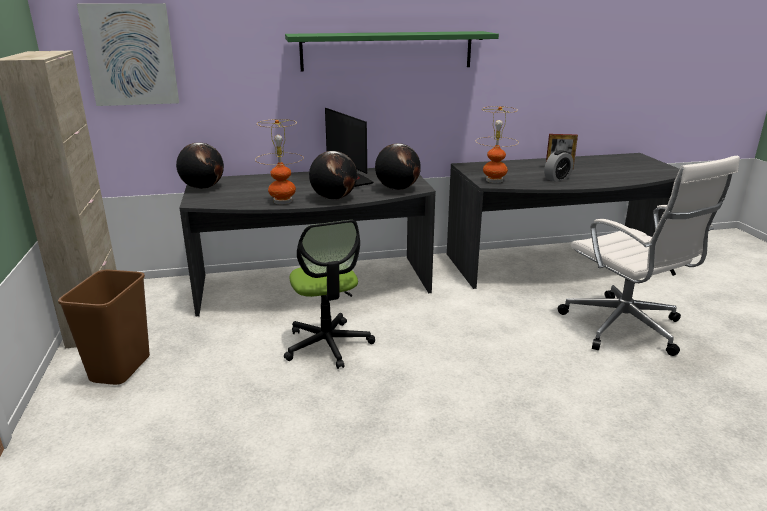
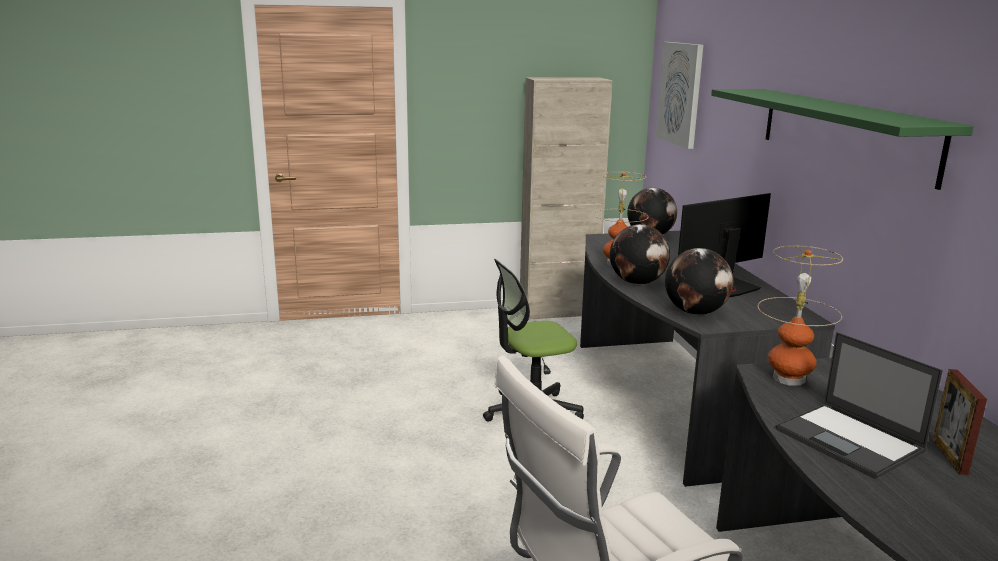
camera: 90 degrees right, 5 degrees down
brown trash can [58,270,150,385] -> none
alarm clock [544,150,573,182] -> laptop [776,332,943,479]

